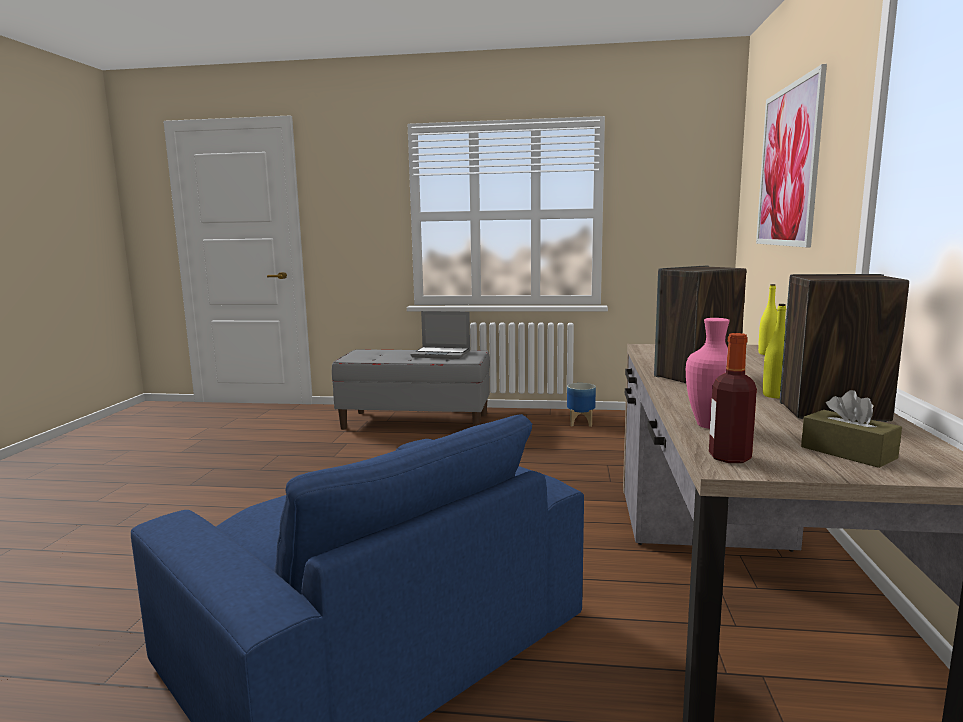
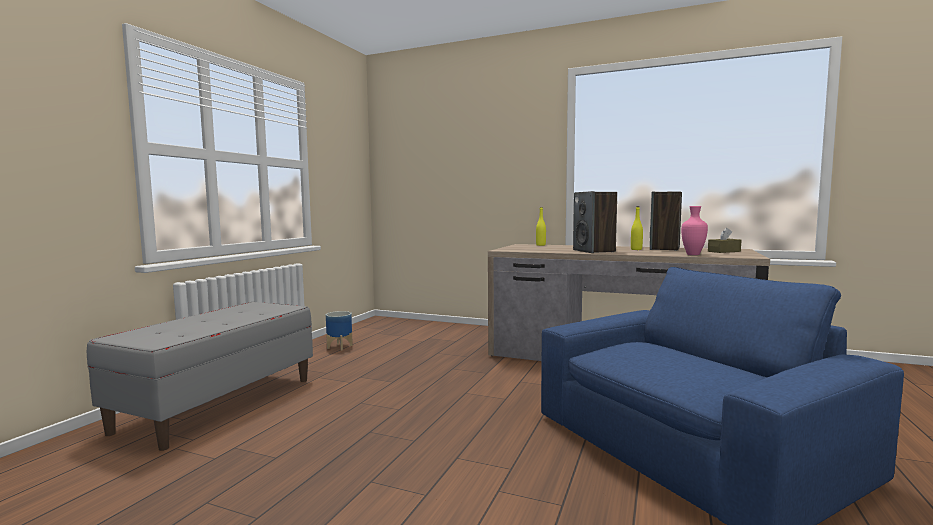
camera: 75 degrees left, 5 degrees down
laptop [411,311,470,359] -> none
bottle [709,333,757,463] -> none
picture [756,64,827,247] -> none

